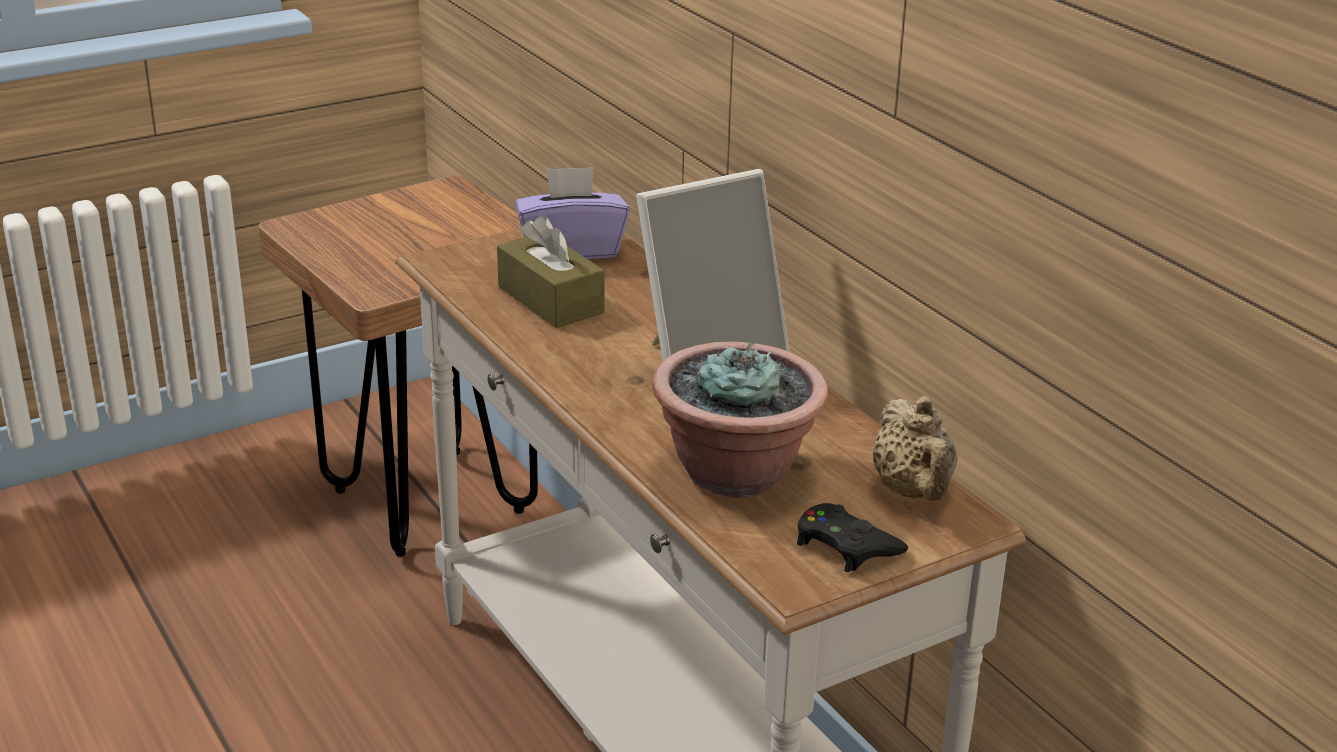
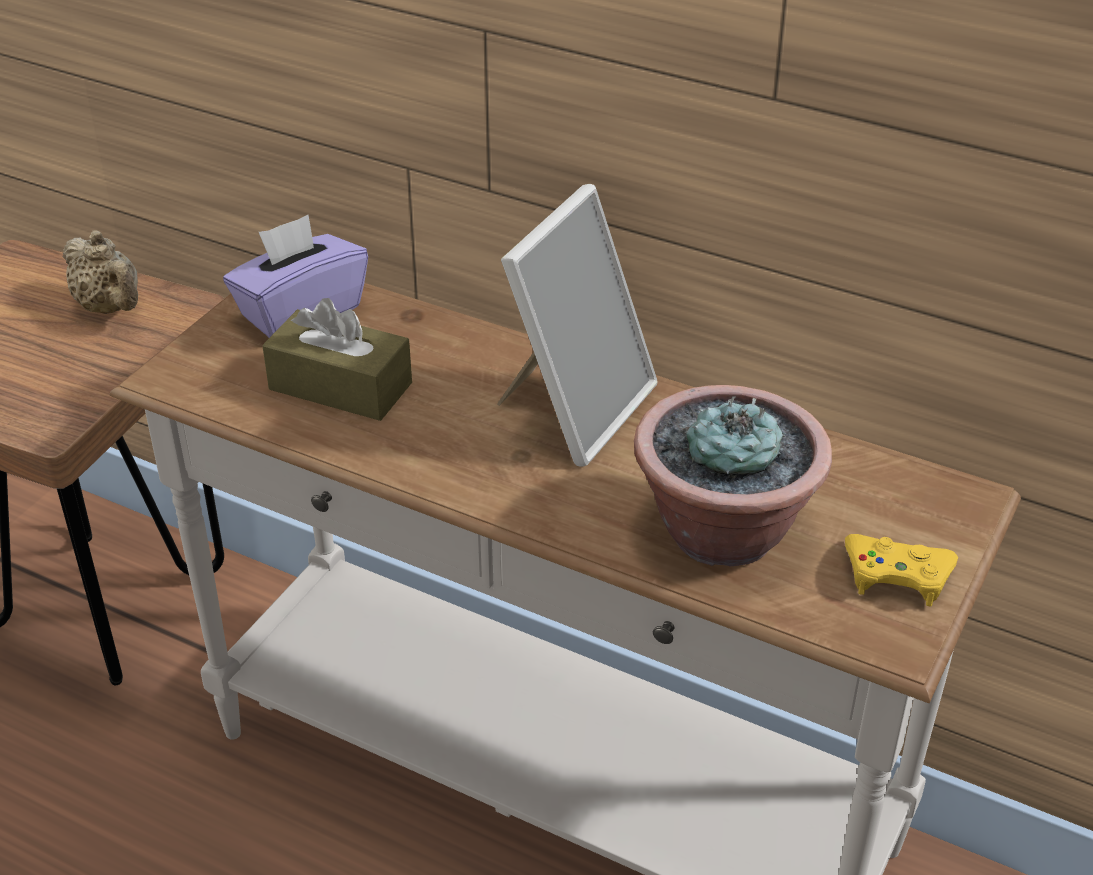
camera: 30 degrees left, 10 degrees up
black game controller [797,503,908,572] -> yellow game controller [845,534,958,607]
beige teapot [873,396,958,501] -> beige teapot moved to [63,230,138,314]

